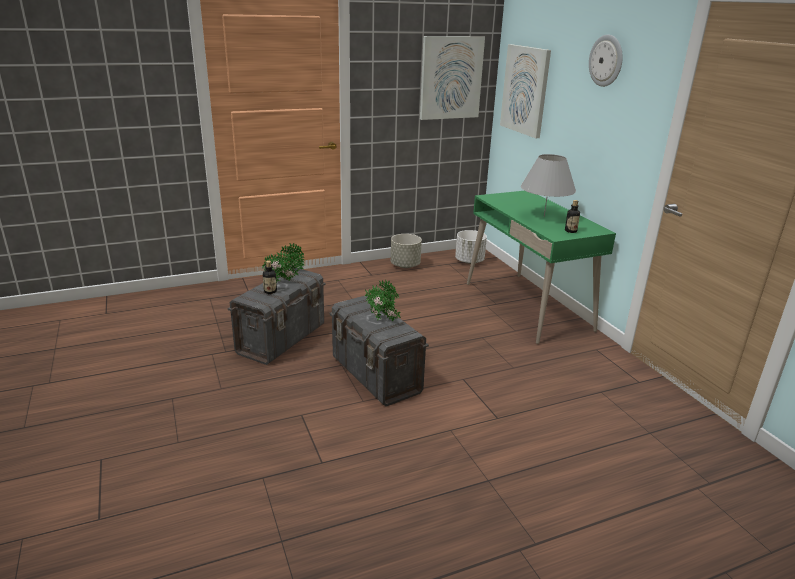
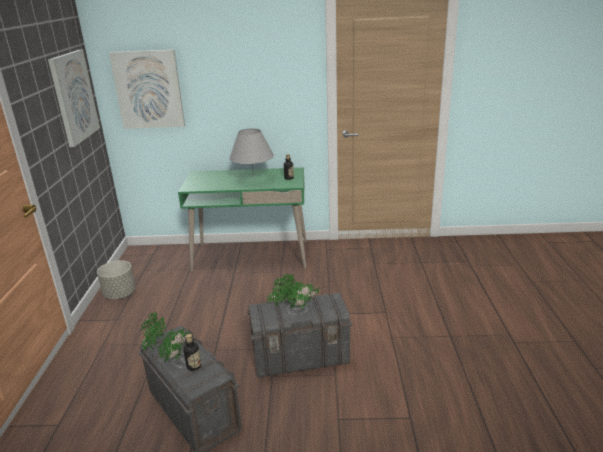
camera: 65 degrees left, 0 degrees up
white planter [455,230,487,264] -> none
wall clock [589,35,623,87] -> none

